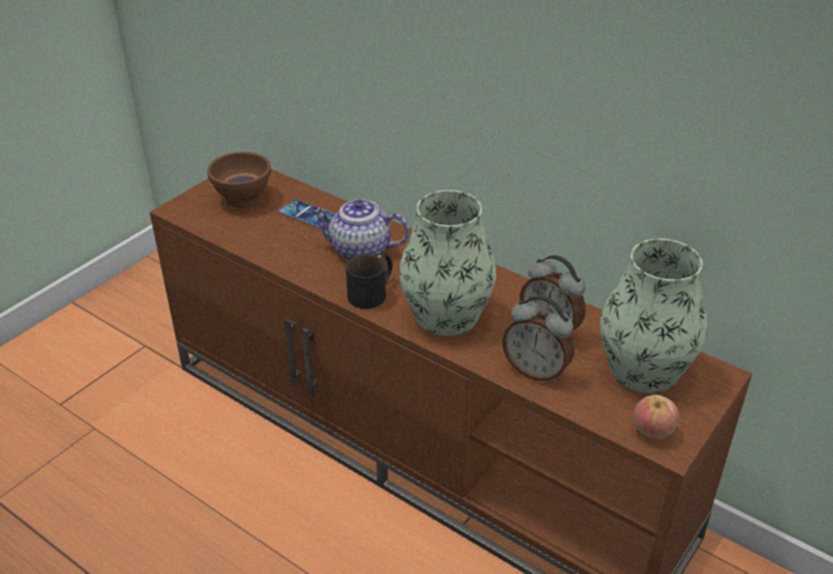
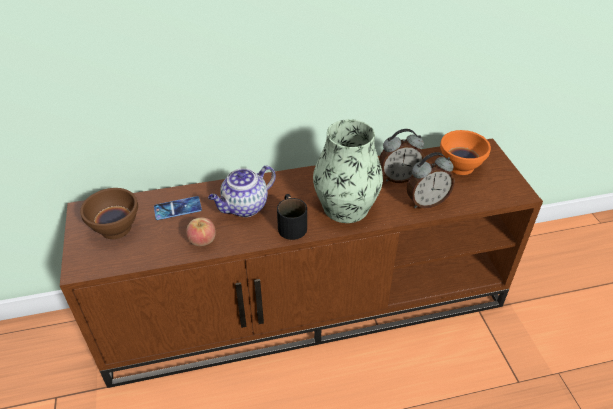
camera: 50 degrees left, 5 degrees up
vase [600,238,707,393] -> orange bowl [440,130,491,175]
apple [633,395,679,440] -> apple moved to [186,218,216,246]

